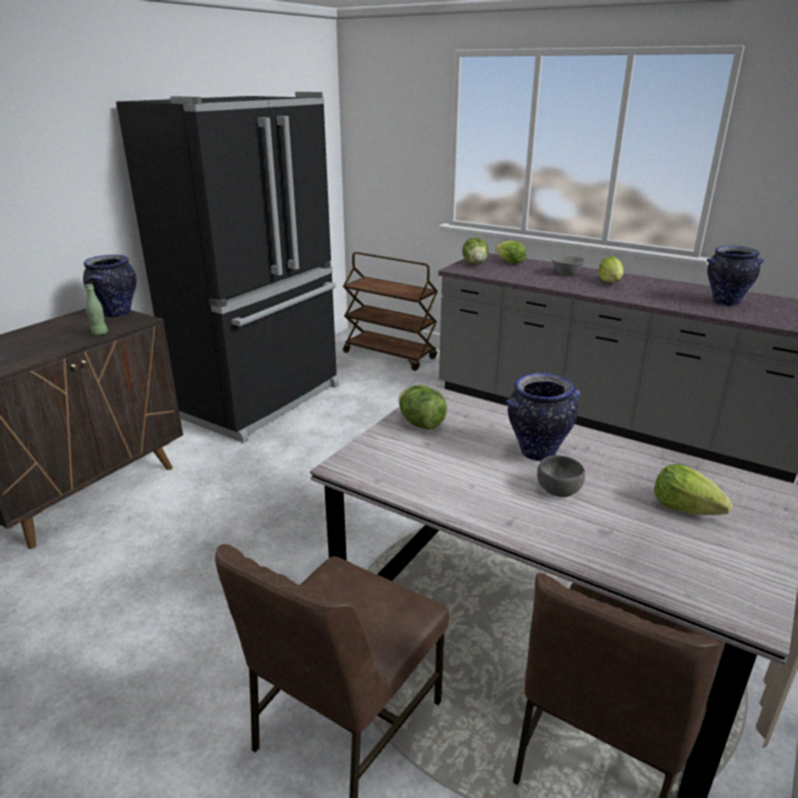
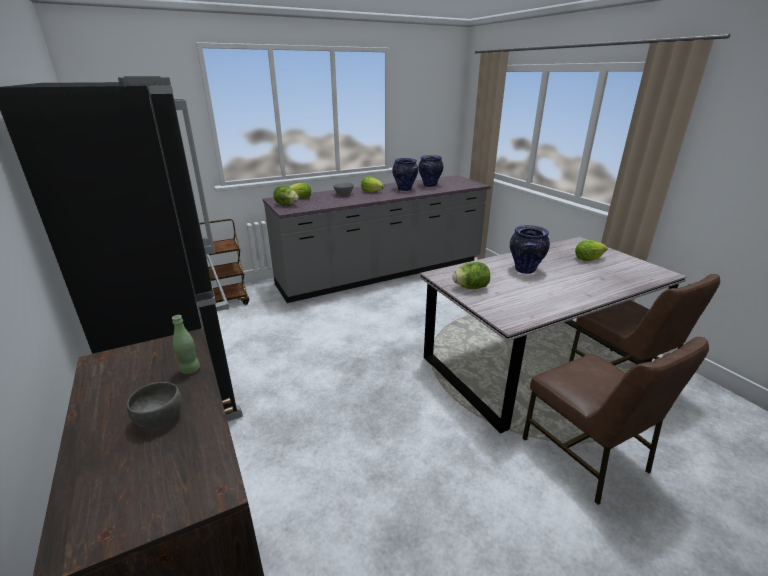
camera: 60 degrees left, 0 degrees up
vase [83,255,137,318] -> vase moved to [392,158,418,191]
grey bowl [537,455,585,497] -> grey bowl moved to [127,382,182,428]

